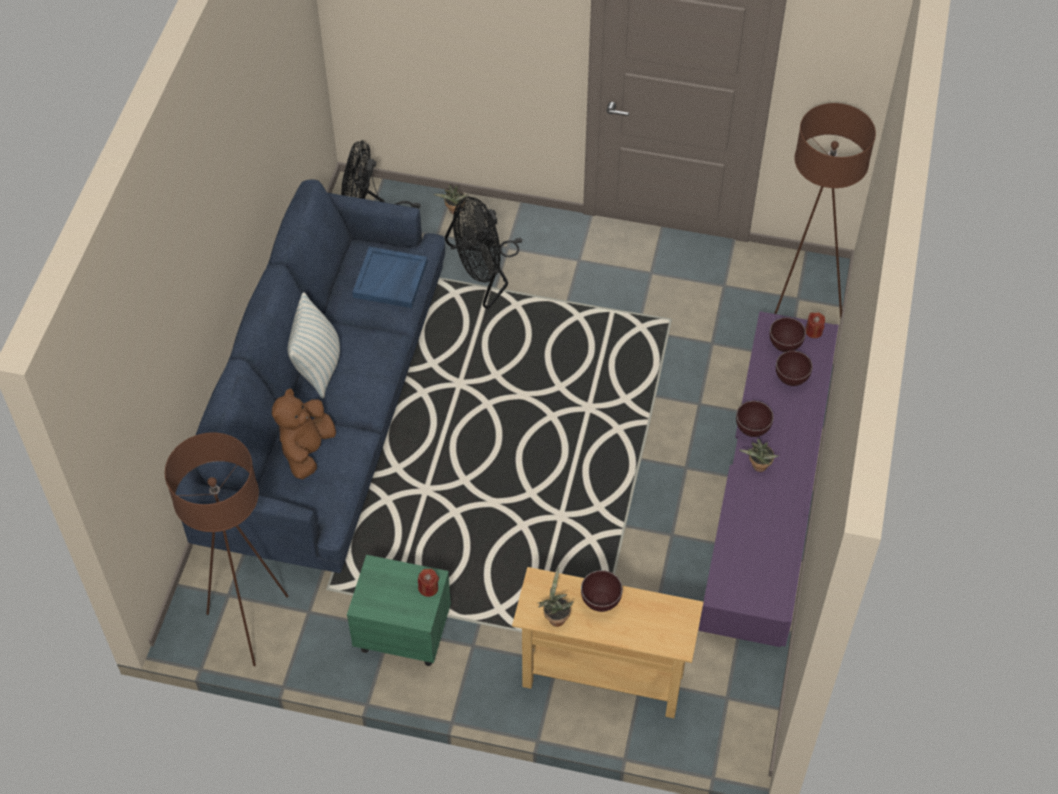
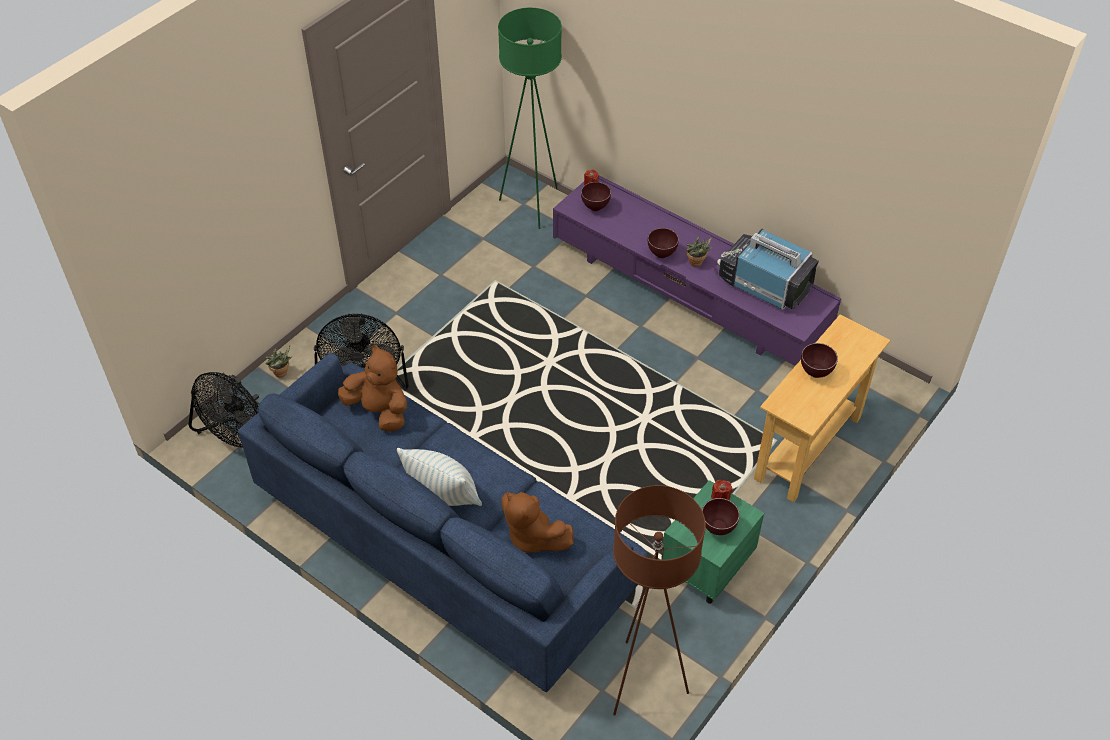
camera: 65 degrees left, 5 degrees down
blue tray [352,247,428,308] -> brown plush toy [338,345,407,432]
potted plant [538,567,573,627] -> none
brown floor lamp [774,103,876,319] -> green floor lamp [498,8,562,229]
brown bowl [776,351,813,386] -> brown bowl moved to [702,498,740,535]
none -> television [717,229,819,310]

